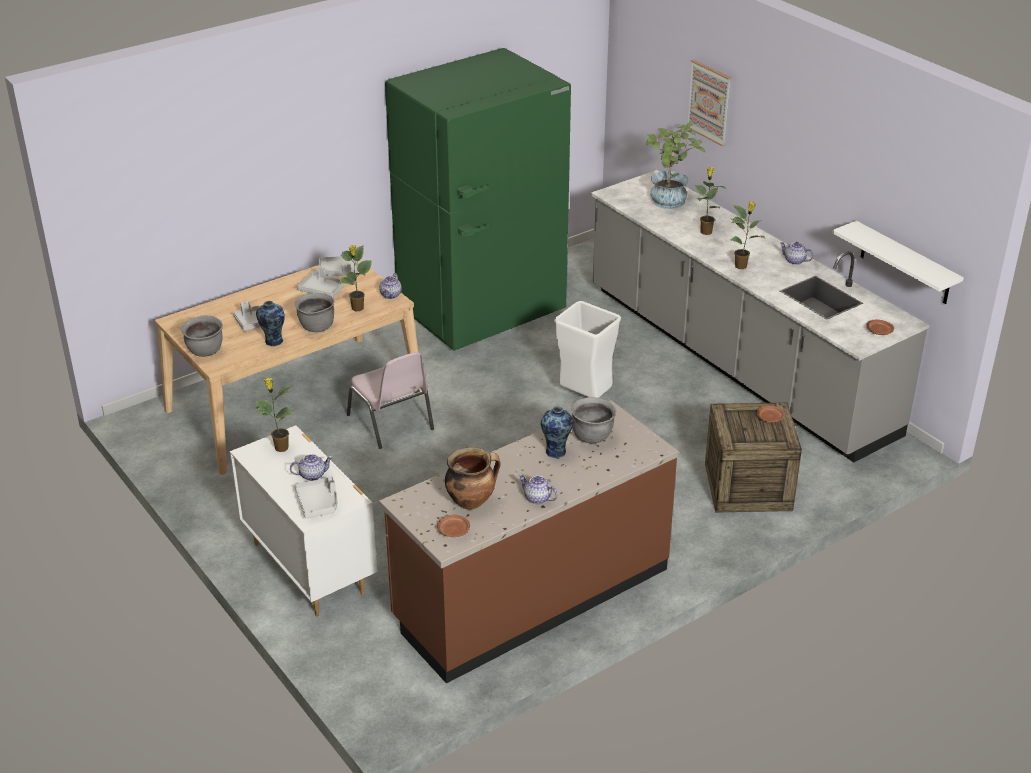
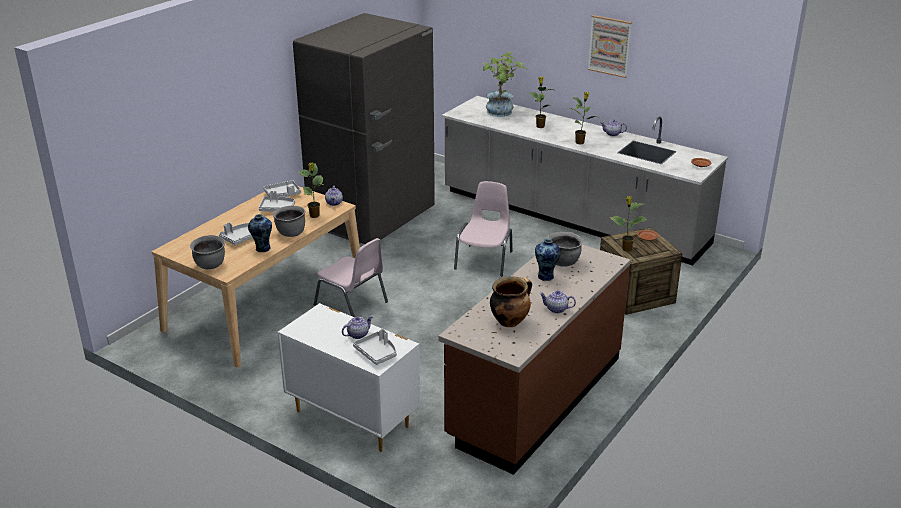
camera: 20 degrees left, 5 degrees down
potted plant [256,378,294,452] -> potted plant moved to [610,196,648,252]
green fridge [385,48,571,351] -> grey fridge [293,13,435,244]
brown plate [437,514,470,537] -> none
white trash can [554,301,621,398] -> pink chair [454,181,513,276]
picture [687,59,731,146] -> picture moved to [588,15,632,78]
white shelf [832,221,964,304] -> none

